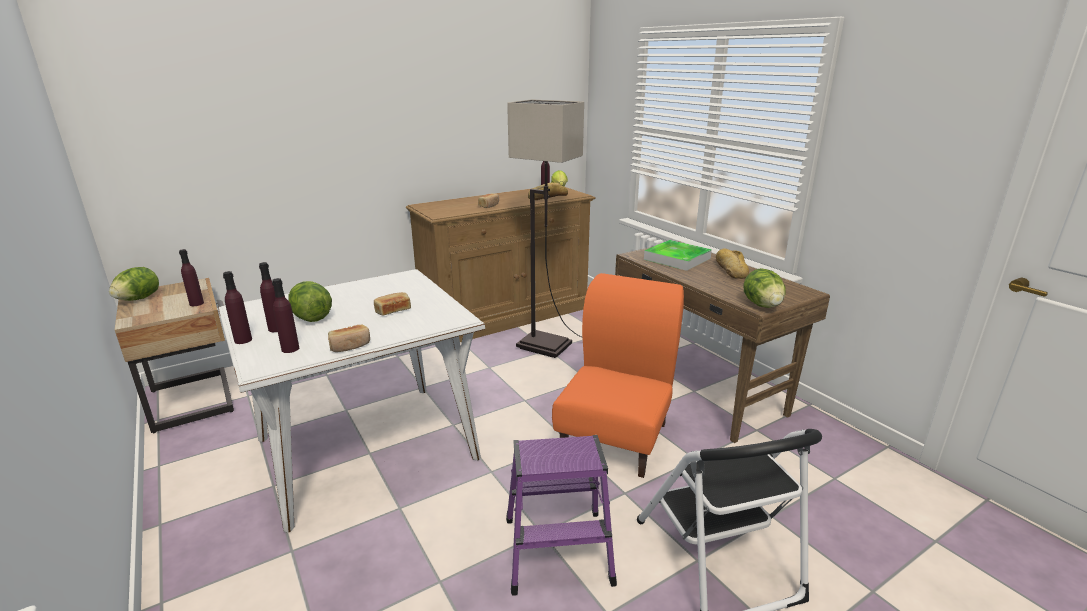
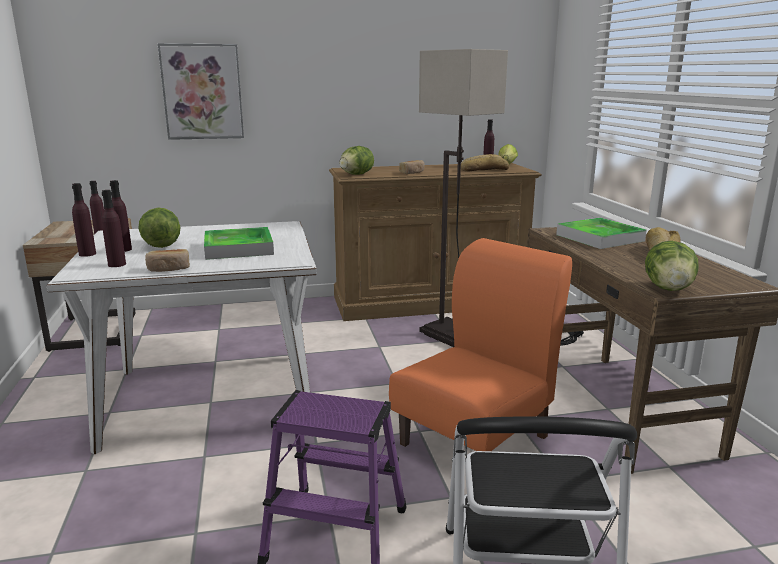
camera: 20 degrees right, 5 degrees down
lettuce [109,267,159,301] -> lettuce moved to [339,146,374,175]
bread [374,292,411,315] -> tray [204,227,274,260]
none -> picture [157,43,244,140]

